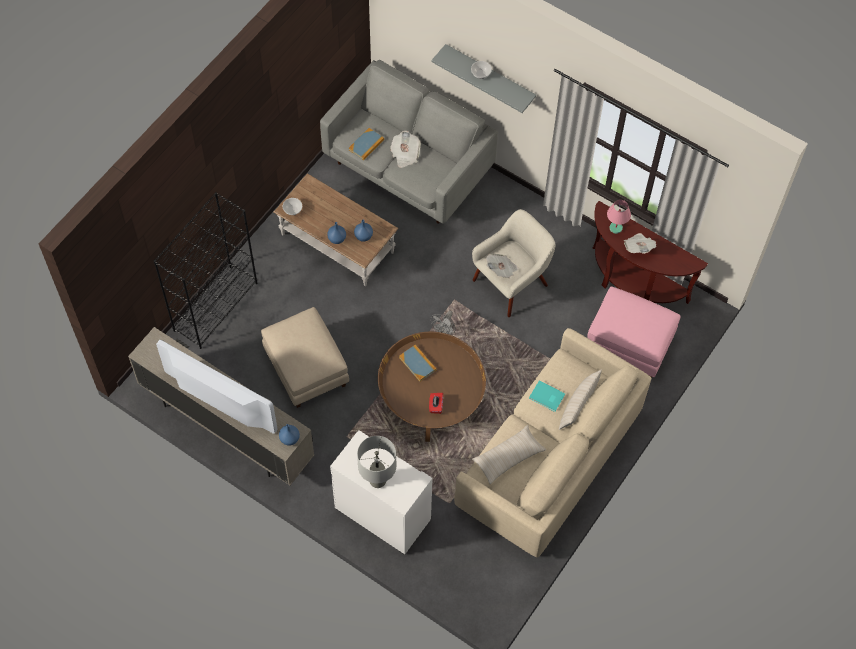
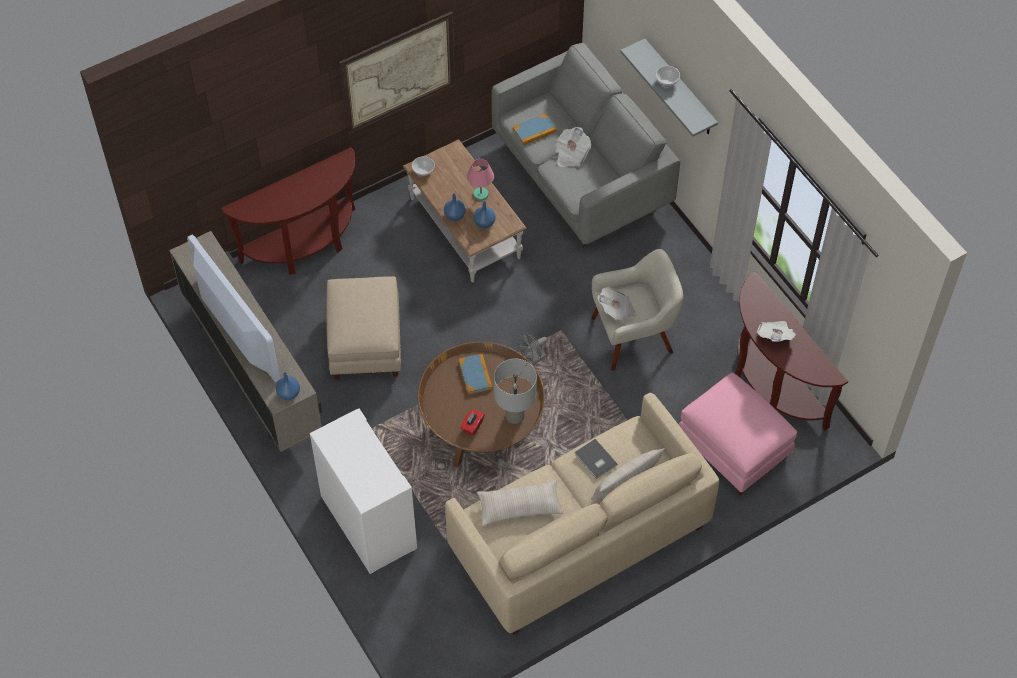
camera: 25 degrees right, 5 degrees down
black bookcase [154,192,257,349] -> brown console table [221,147,356,275]
grey table lamp [357,436,396,488] -> grey table lamp moved to [494,359,537,424]
turquoise book [529,380,565,412] -> grey book [575,439,617,479]
pink table lamp [607,200,631,234] -> pink table lamp moved to [467,159,494,200]
none -> picture [339,11,455,134]

